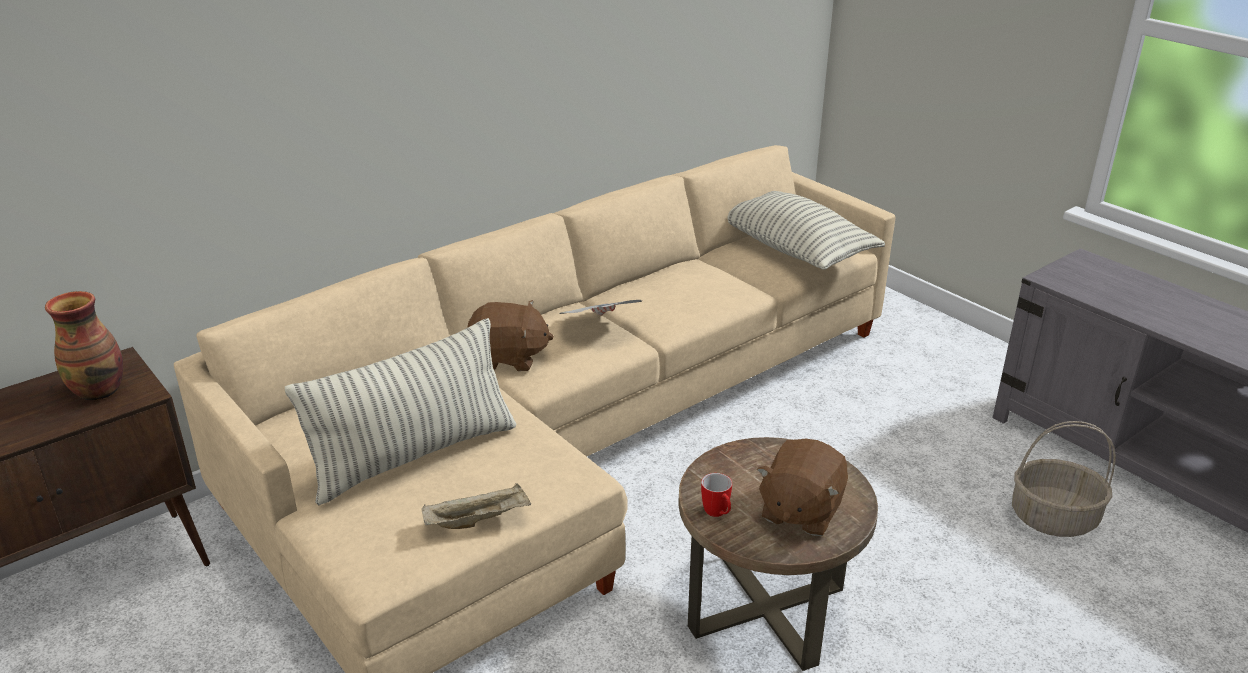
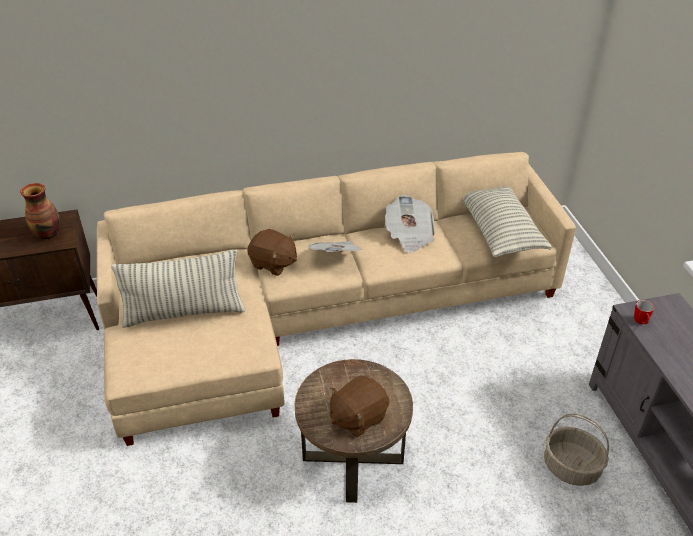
camera: 25 degrees right, 10 degrees up
beige tray [421,483,531,529] -> none
mug [701,473,732,517] -> mug moved to [634,300,654,324]
none -> newspaper [385,195,435,253]

